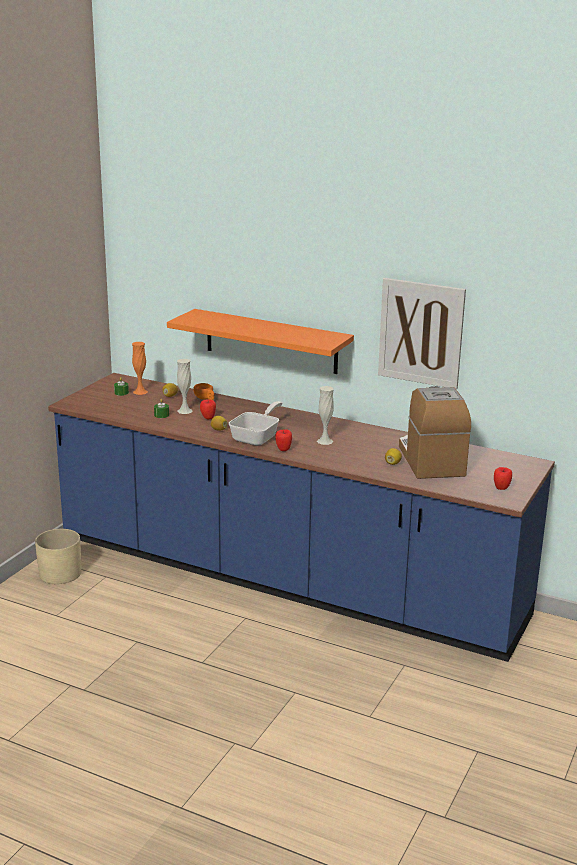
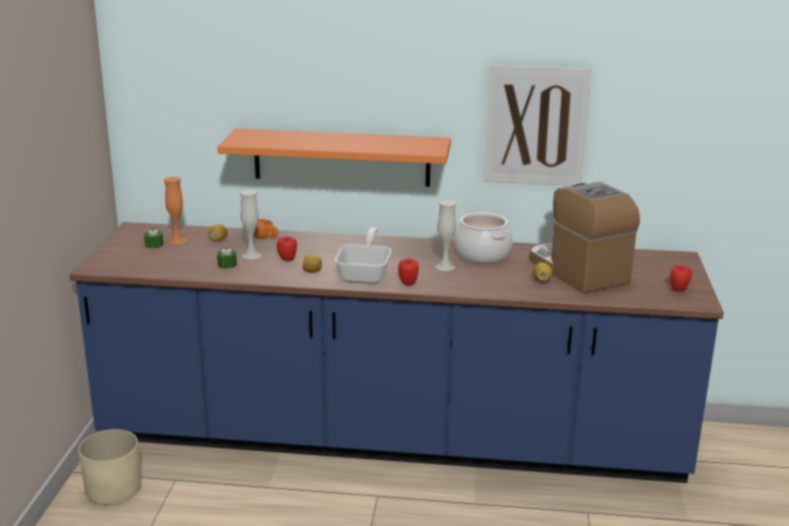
camera: 20 degrees left, 0 degrees up
none -> cooking pot [454,212,512,263]

